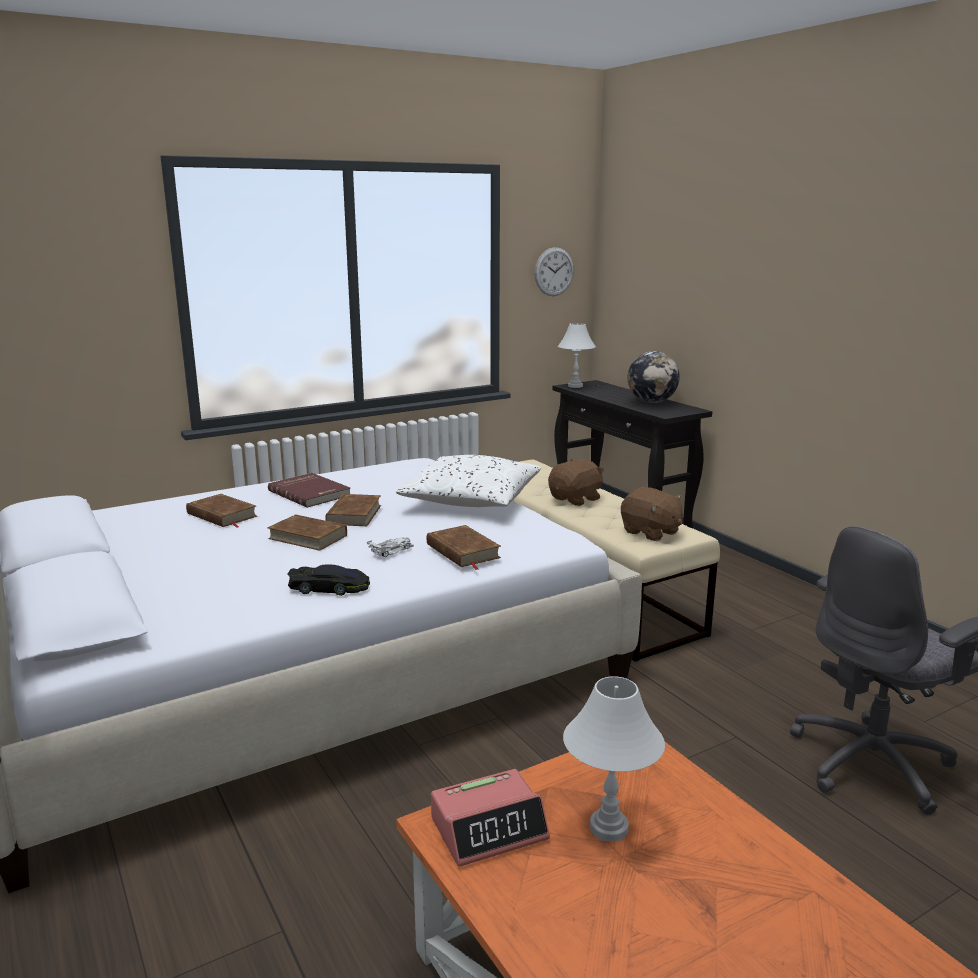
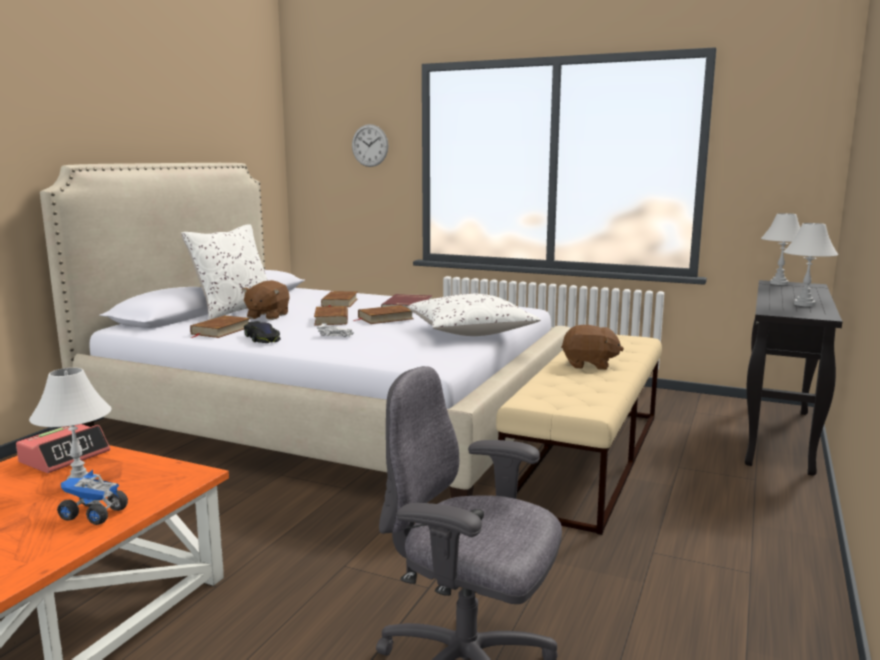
camera: 55 degrees right, 5 degrees down
brown book [427,525,501,570] -> brown book moved to [190,315,250,338]
alarm clock [431,769,550,867] -> alarm clock turned 90 degrees counterclockwise [16,424,110,473]
wall clock [535,247,574,296] -> wall clock moved to [352,124,388,167]
brown plush toy [621,487,683,541] -> brown plush toy moved to [242,280,290,320]
globe [628,351,680,403] -> white table lamp [784,223,838,307]
none -> toy truck [57,470,128,525]
none -> white pillow [181,224,268,319]

